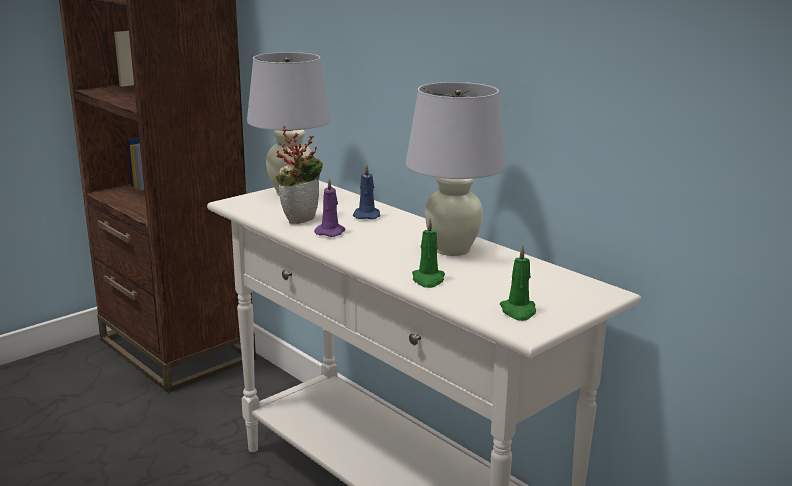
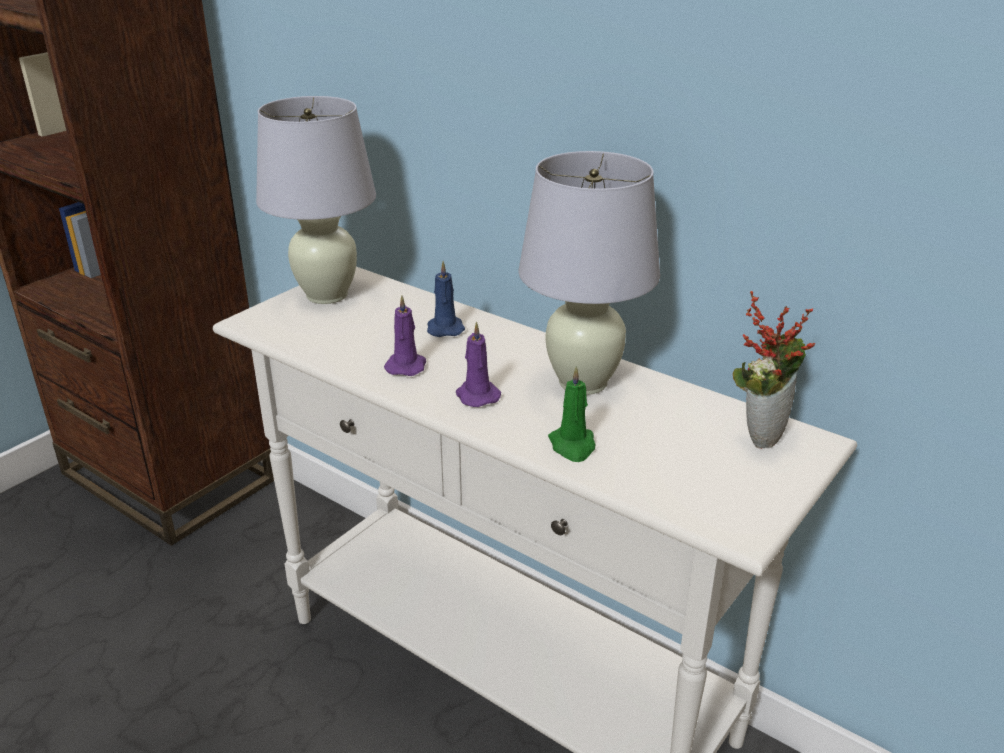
camera: 10 degrees left, 10 degrees up
potted plant [276,126,323,224] -> potted plant moved to [733,291,815,449]
green candle [500,245,536,321] -> none
none -> purple candle [456,321,501,407]

